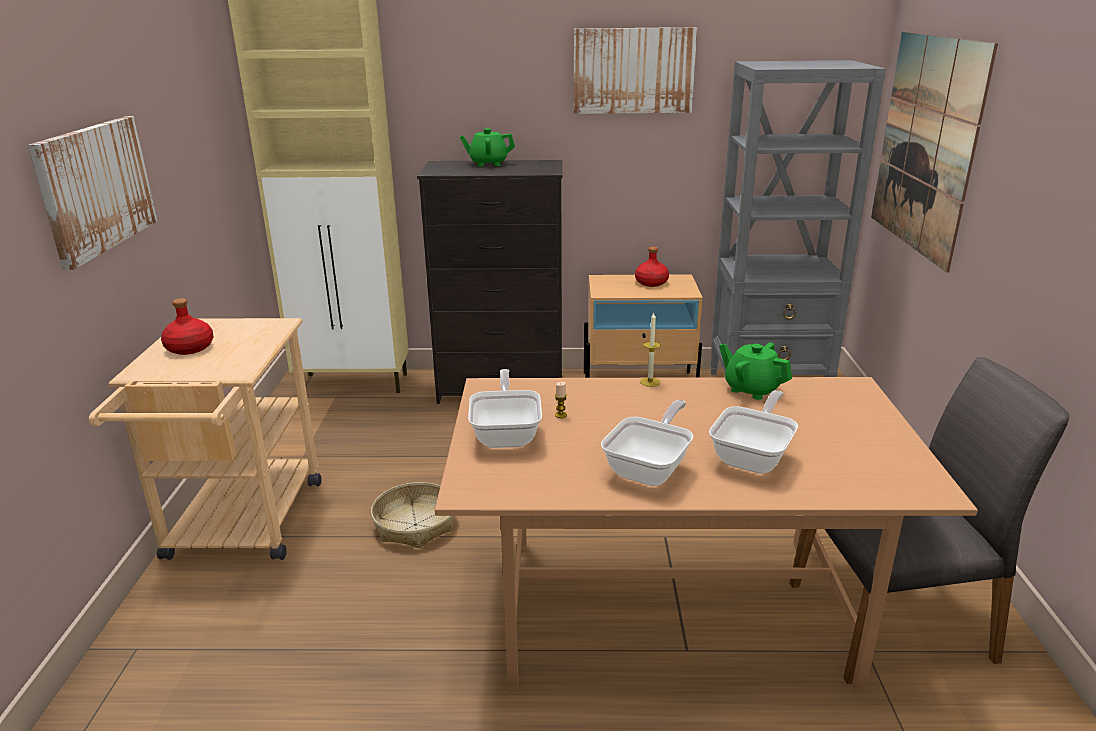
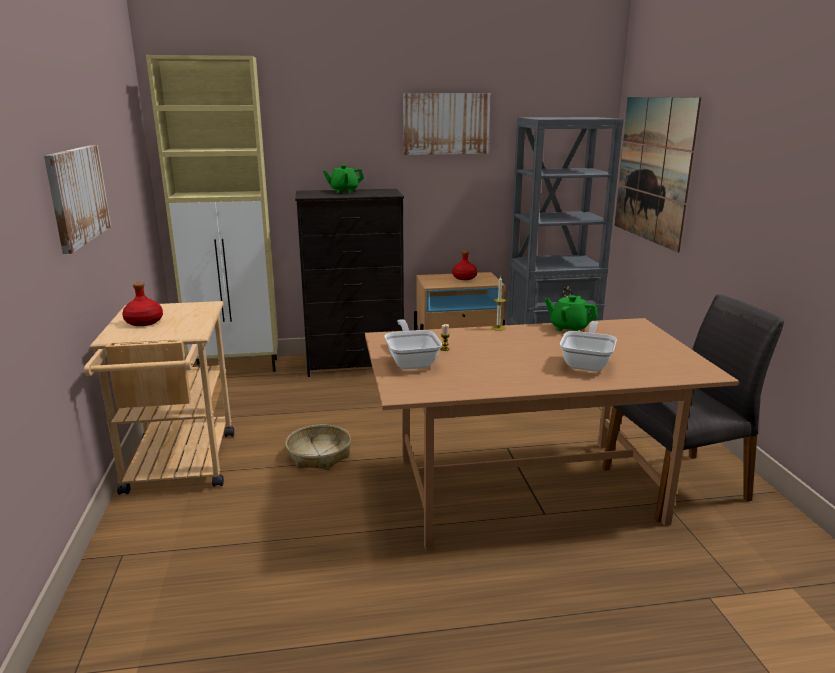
camera: 10 degrees left, 5 degrees down
frying pan [601,400,694,486] -> none

